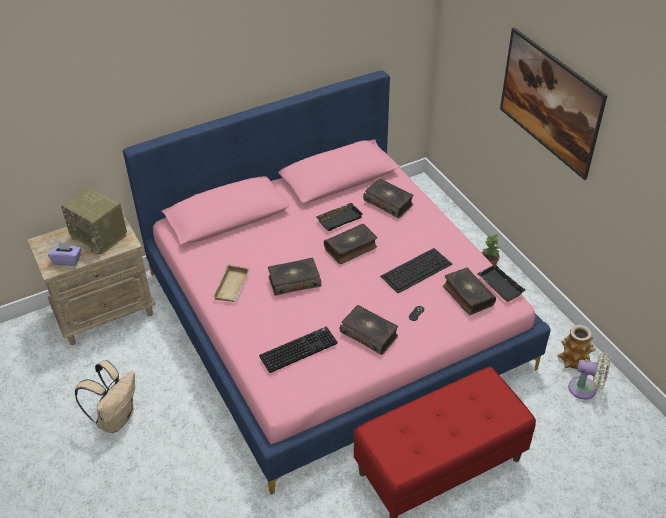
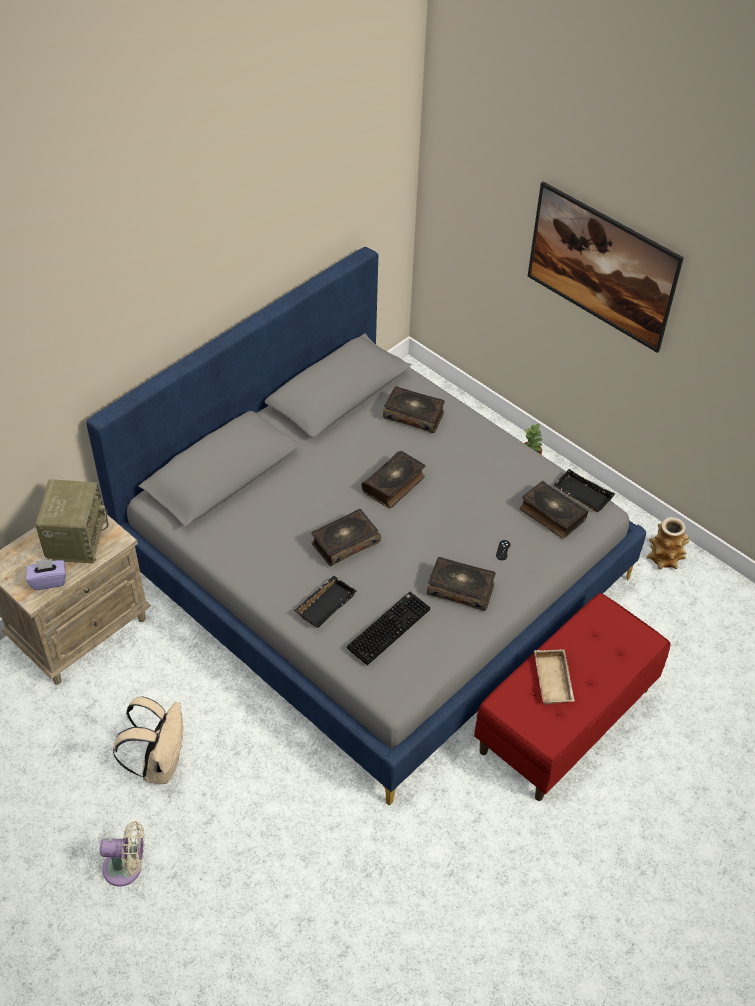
camera: 20 degrees left, 5 degrees up
radio [61,186,127,255] -> radio turned 105 degrees counterclockwise [35,479,109,563]
pink bed [123,70,551,495] -> grey bed [86,247,646,805]
beige tray [213,264,250,302] -> beige tray moved to [534,649,575,705]
black tray [316,203,363,231] -> black tray moved to [294,576,356,628]
keyboard [380,248,452,293] -> none
beige fan [568,352,610,399] -> beige fan moved to [100,821,145,887]

